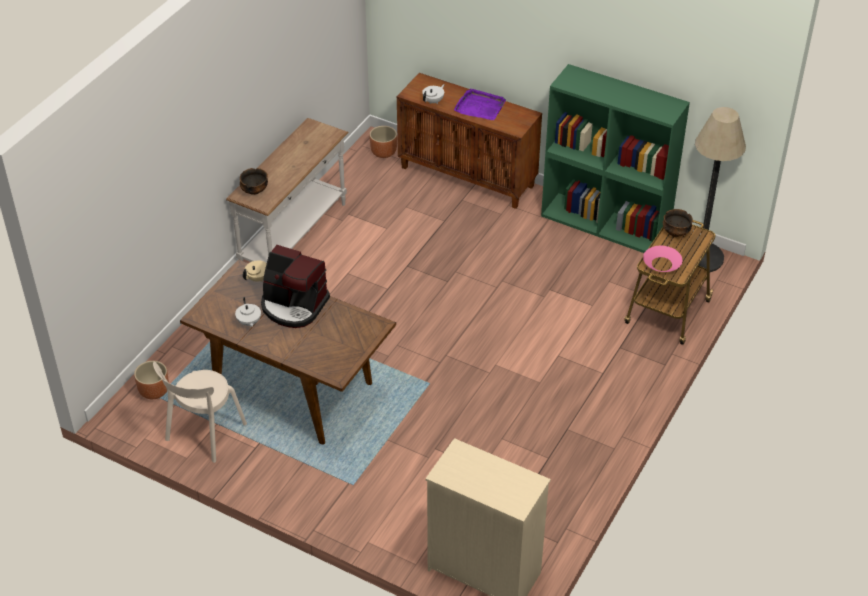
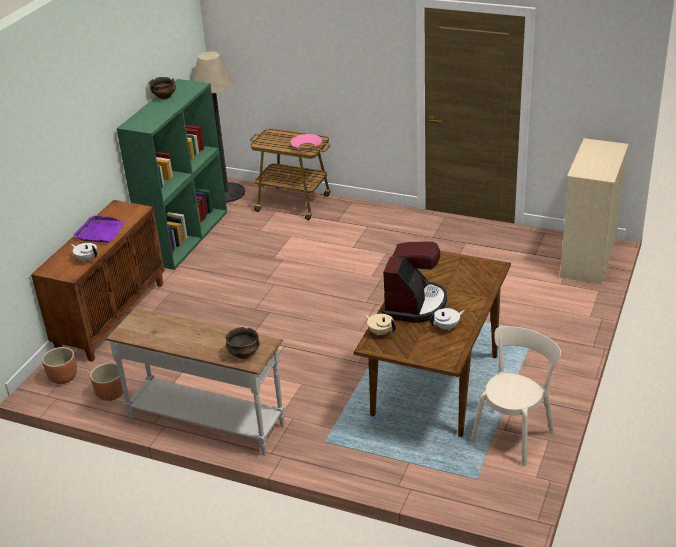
camera: 95 degrees left, 10 degrees down
brown planter [134,361,169,399] -> brown planter moved to [90,363,123,401]
beige chair [153,362,247,463] -> beige chair turned 75 degrees counterclockwise [471,326,561,466]
bowl [663,209,693,237] -> bowl moved to [149,77,176,99]

